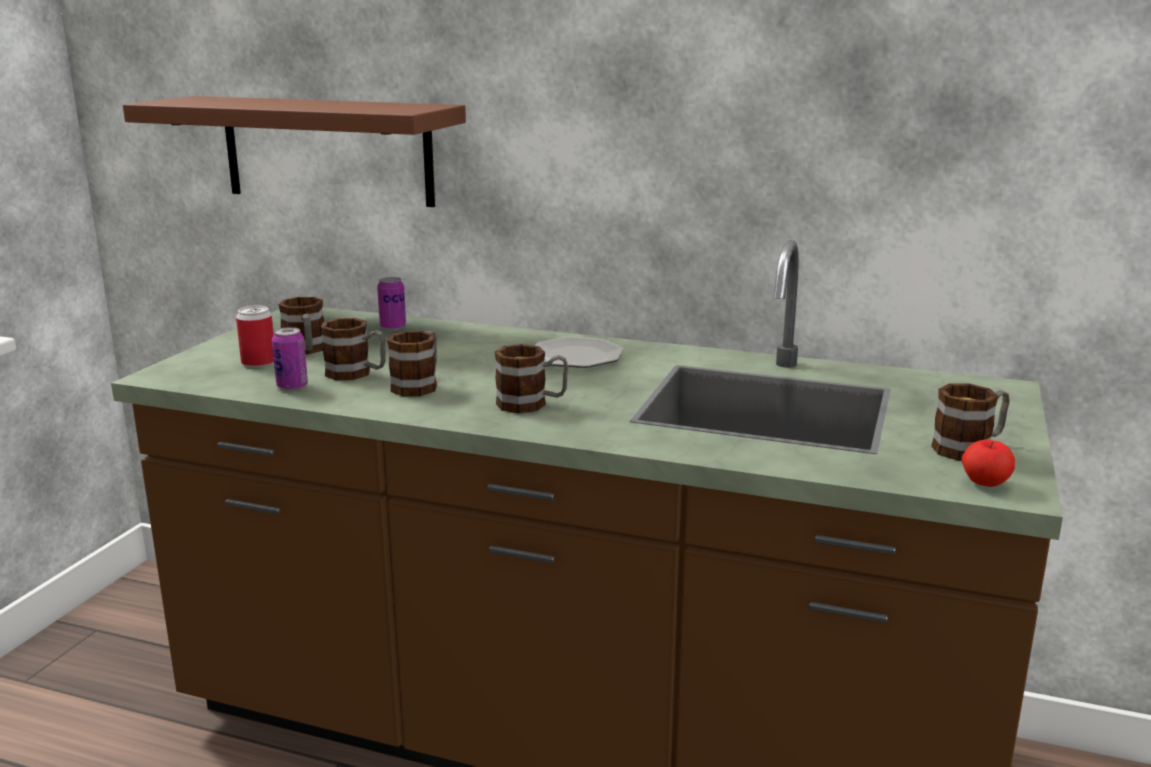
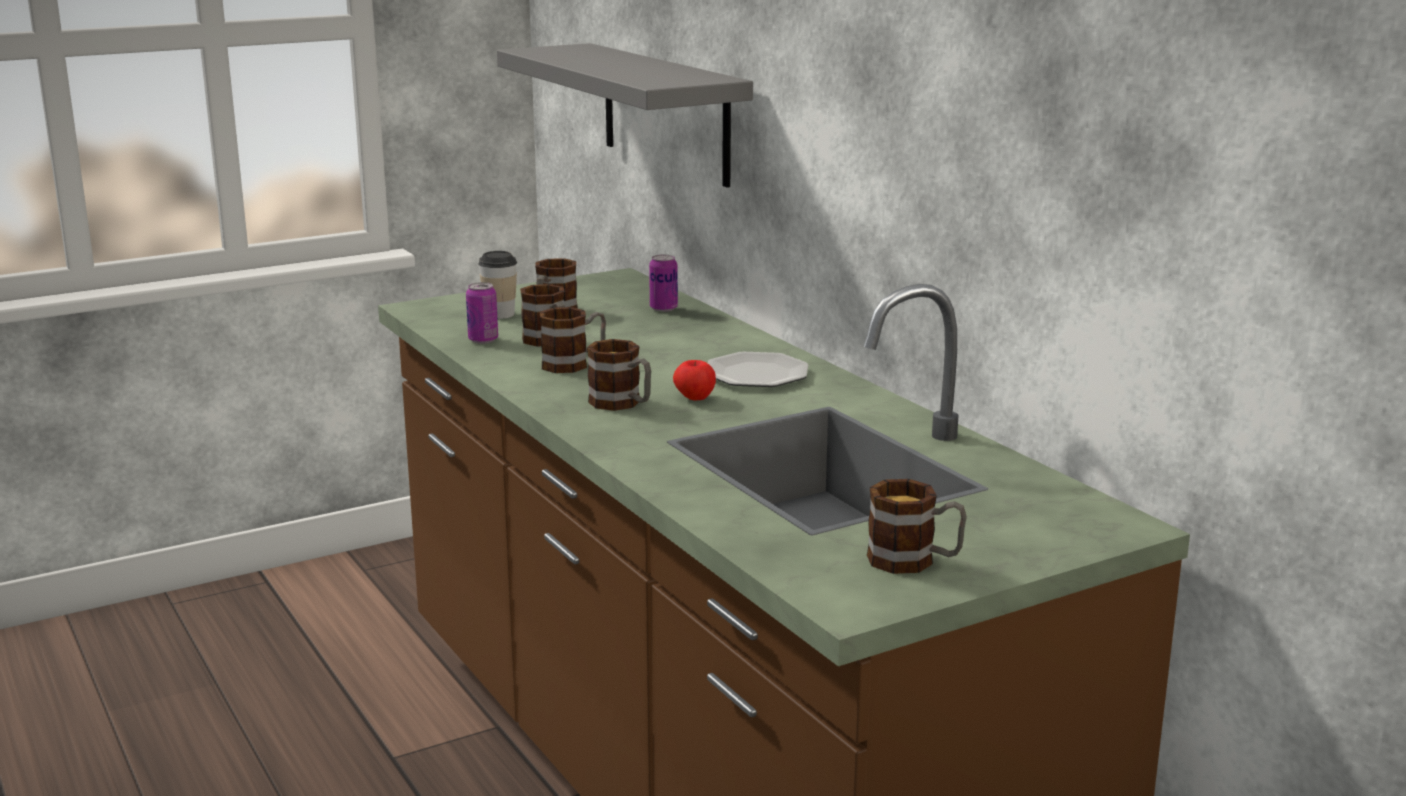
camera: 40 degrees right, 0 degrees up
brown shelf [123,96,466,207] -> grey shelf [497,43,753,188]
can [236,305,274,367] -> cup [478,251,517,319]
apple [962,439,1015,487] -> apple moved to [673,360,716,401]

